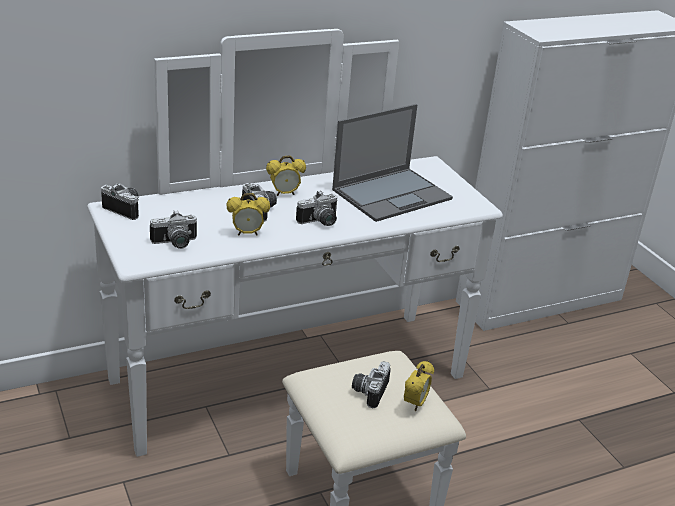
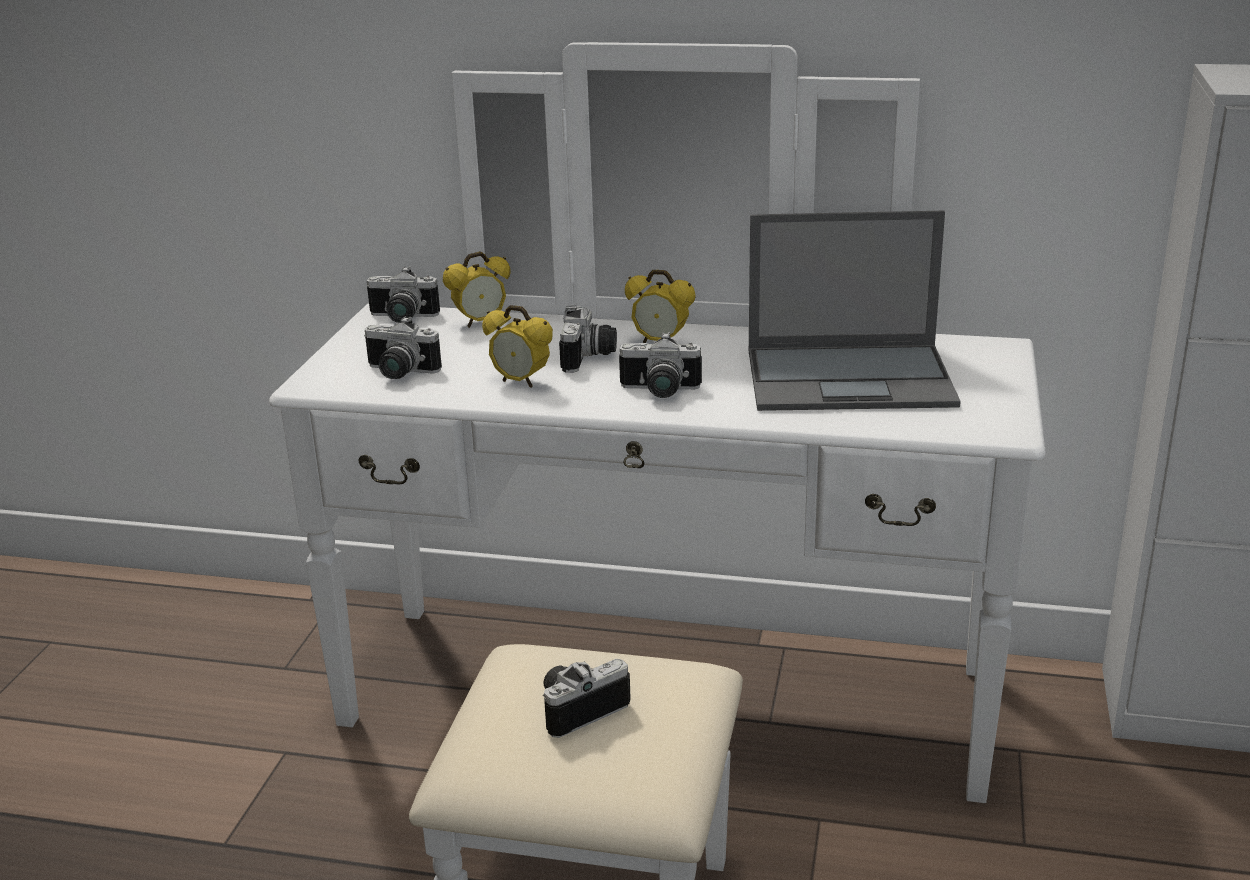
camera: 40 degrees right, 5 degrees down
camera [101,183,139,220] -> camera turned 120 degrees clockwise [367,266,440,323]
alarm clock [404,360,434,411] -> alarm clock moved to [443,251,511,328]

